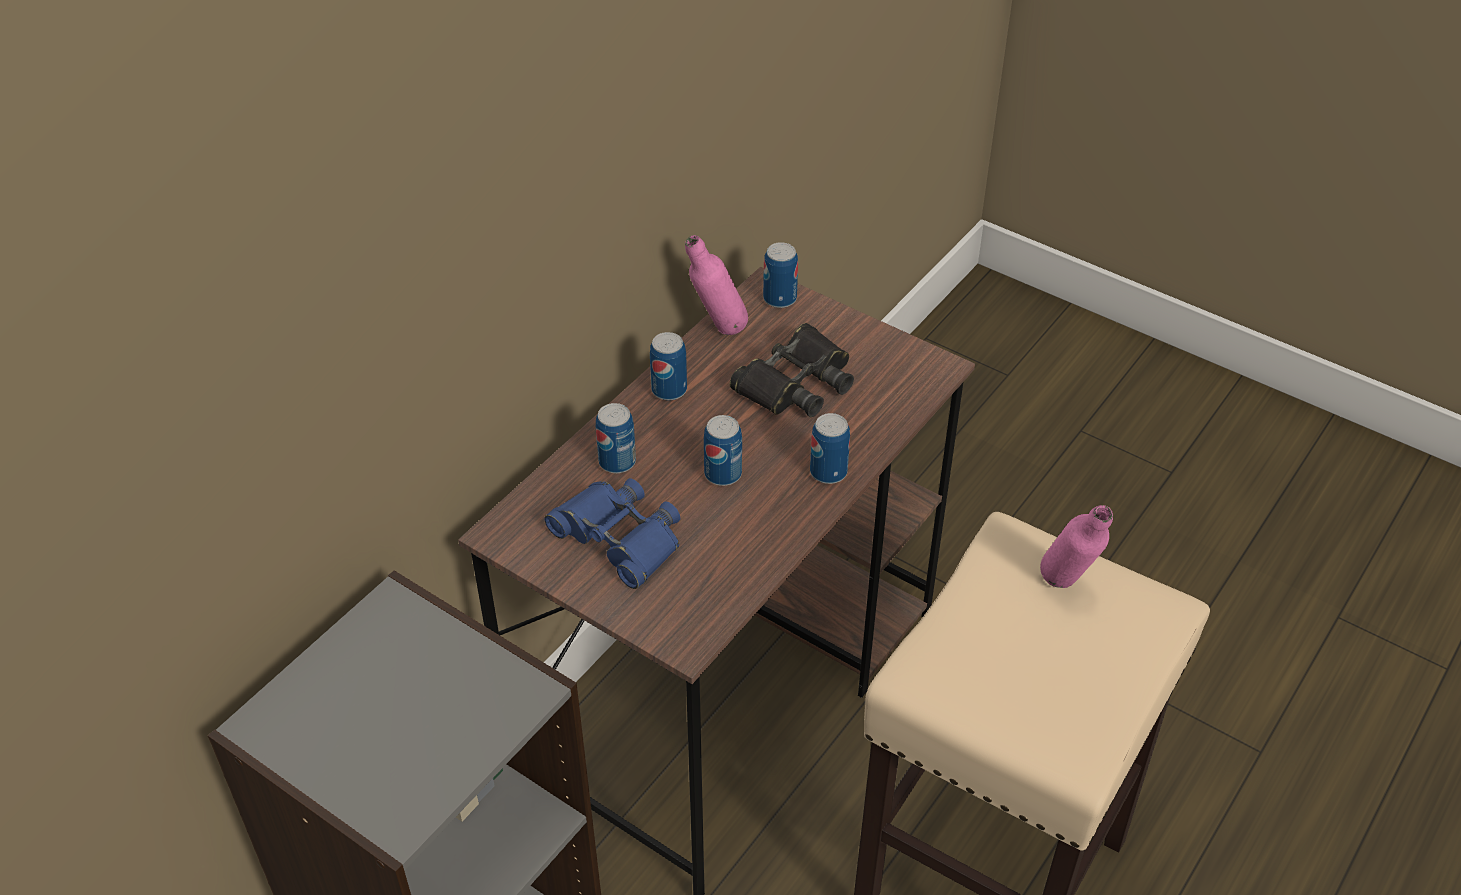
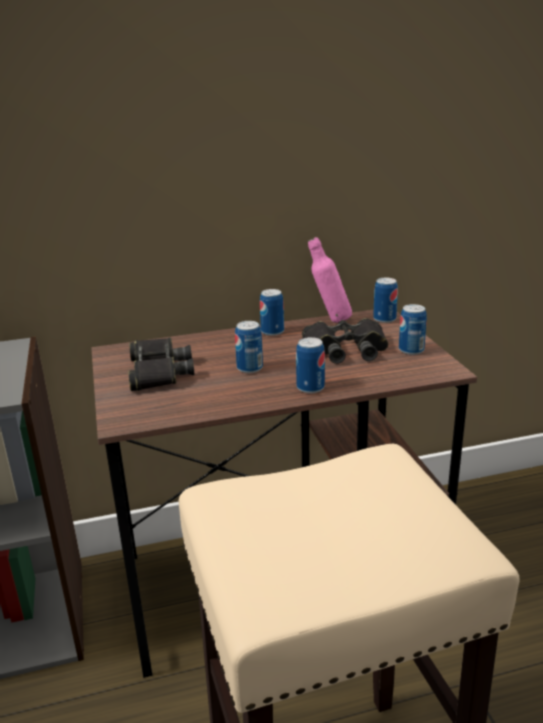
camera: 40 degrees right, 20 degrees down
blue binoculars [545,478,680,589] -> black binoculars [128,337,194,391]
can [596,403,636,474] -> can moved to [399,304,427,355]
pink bottle [1040,505,1113,588] -> none

